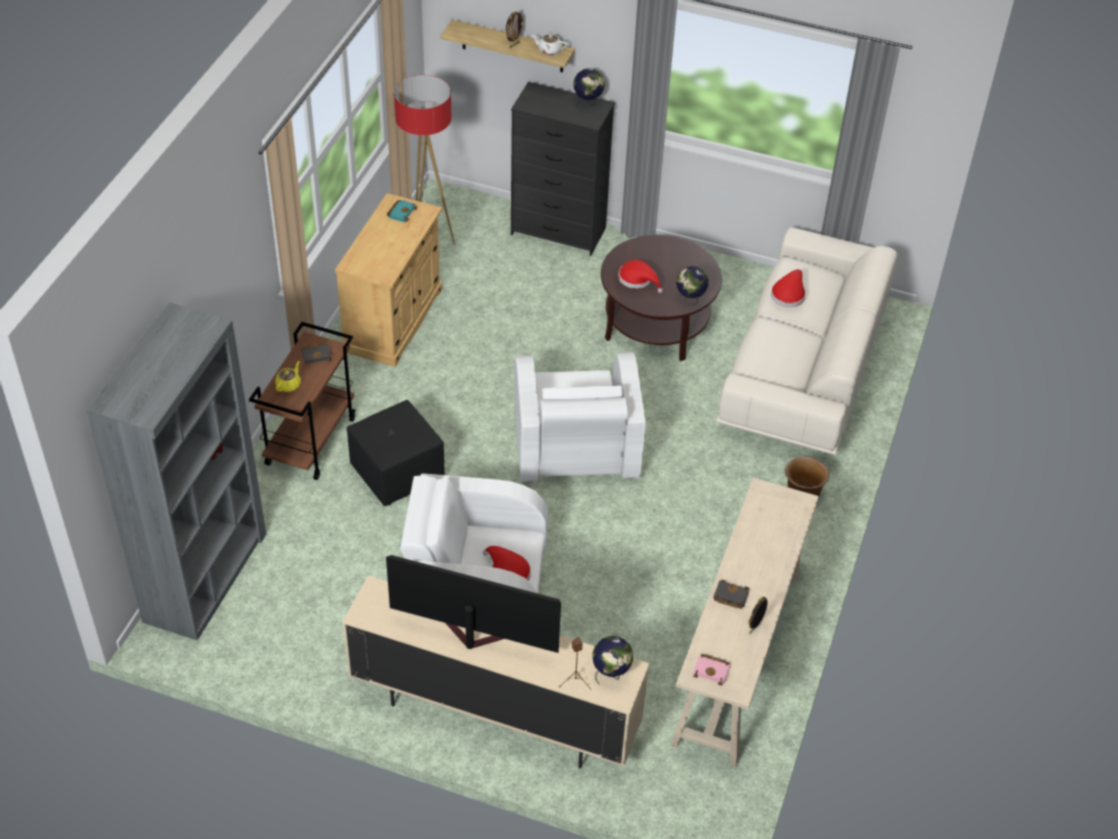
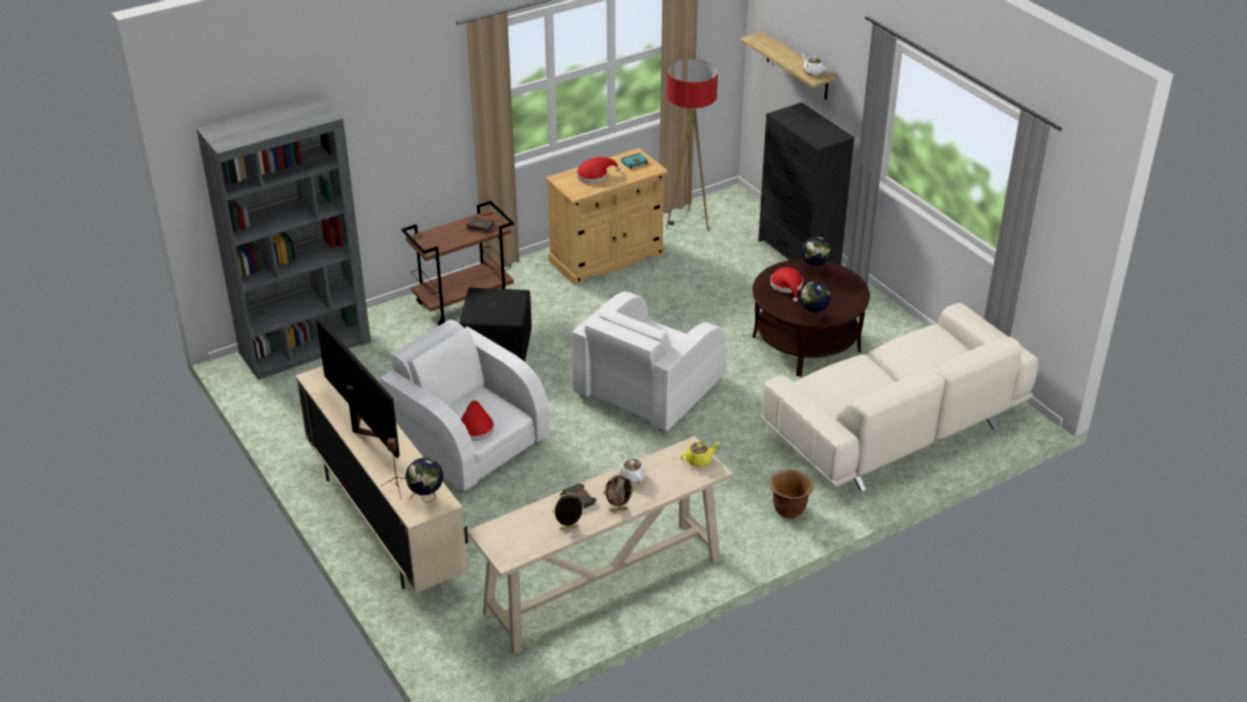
camera: 40 degrees right, 10 degrees down
yellow teapot [275,361,301,392] -> yellow teapot moved to [681,442,719,467]
picture frame [506,11,524,48] -> picture frame moved to [603,475,635,511]
globe [573,68,605,111] -> globe moved to [802,236,831,273]
pink book [693,654,730,685] -> none
red hat [771,269,806,307] -> red hat moved to [576,157,620,184]
none -> white teapot [619,451,646,484]

